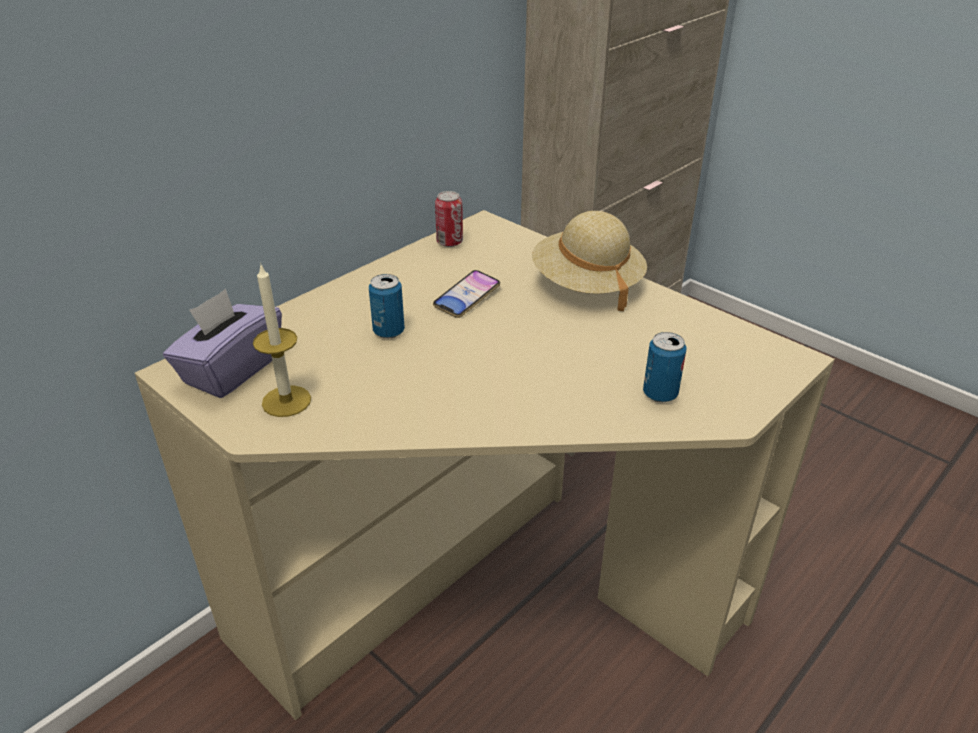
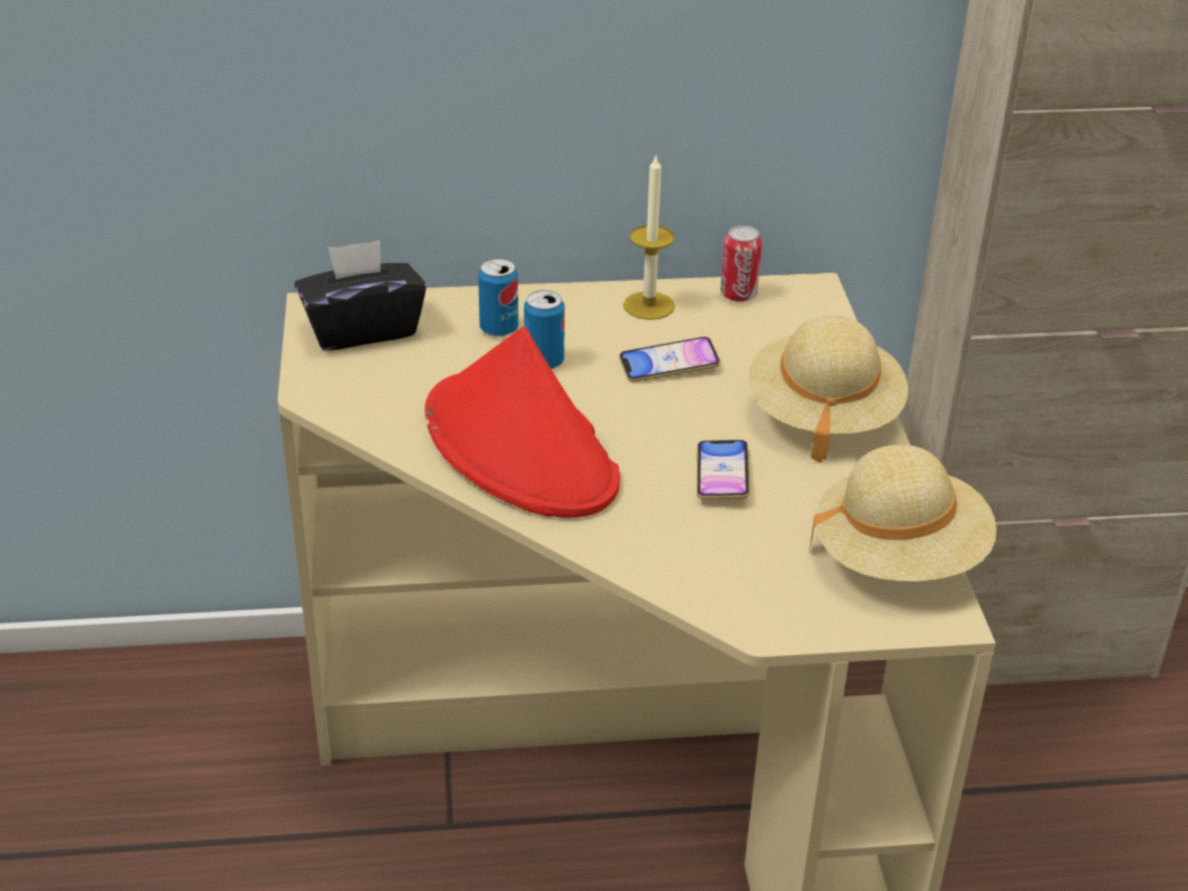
camera: 40 degrees right, 0 degrees up
purple tissue box [163,289,282,398] -> black tissue box [295,240,426,351]
candle [253,263,311,417] -> candle moved to [623,156,675,320]
can [643,332,686,402] -> can moved to [478,258,518,337]
none -> red hat [425,326,620,518]
none -> phone [697,440,750,500]
none -> beige hat [809,444,997,582]

